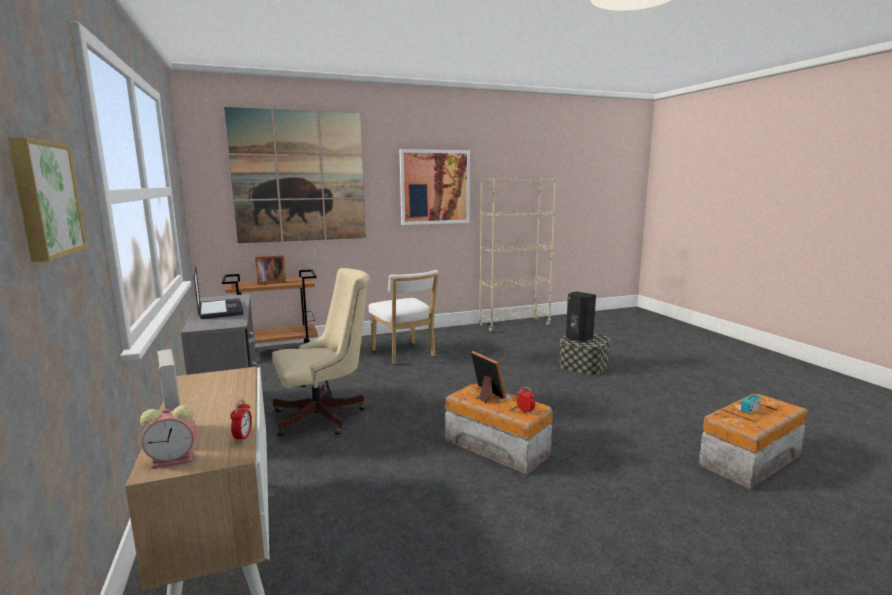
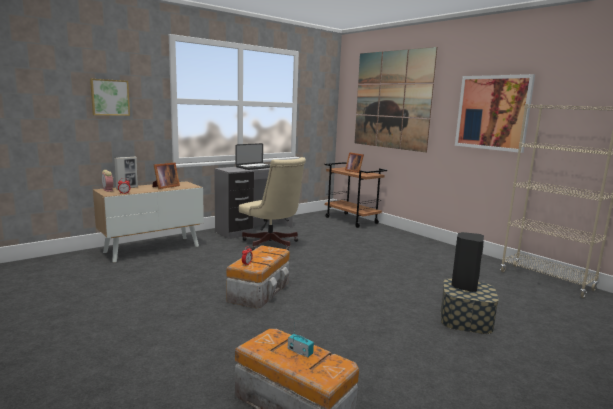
camera: 70 degrees right, 0 degrees up
white chair [369,270,439,365] -> none
picture frame [471,351,506,403] -> picture frame moved to [153,162,180,189]

